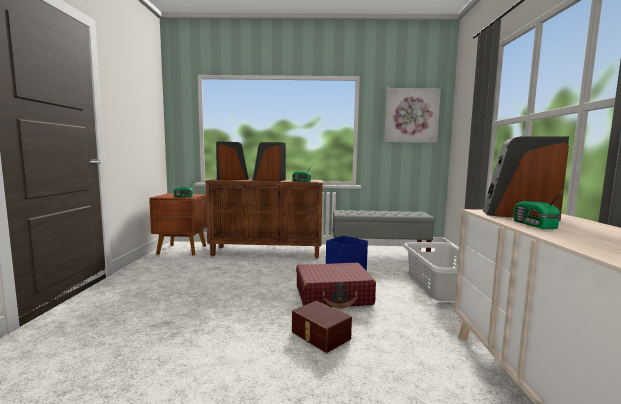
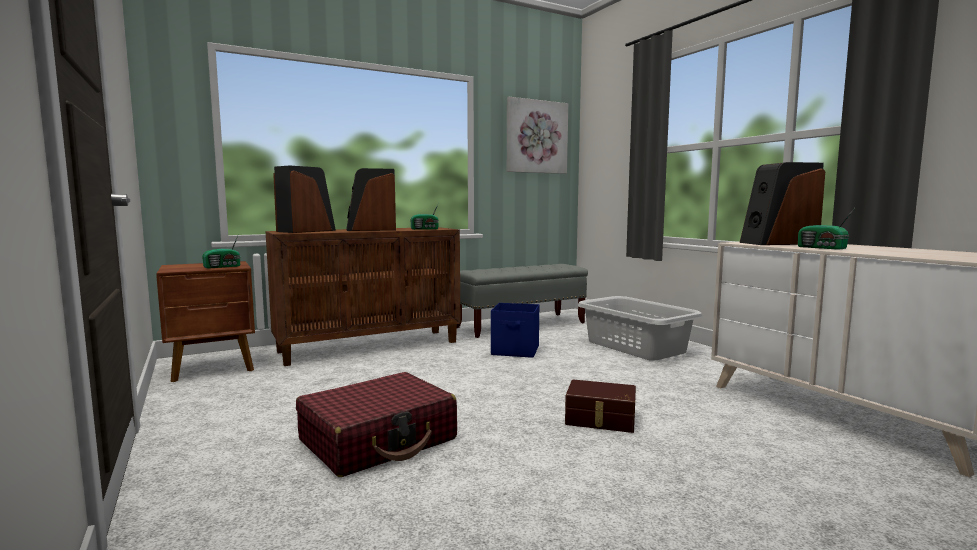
camera: 30 degrees left, 0 degrees up
red suitcase [296,263,376,309] -> red suitcase moved to [296,372,457,477]

